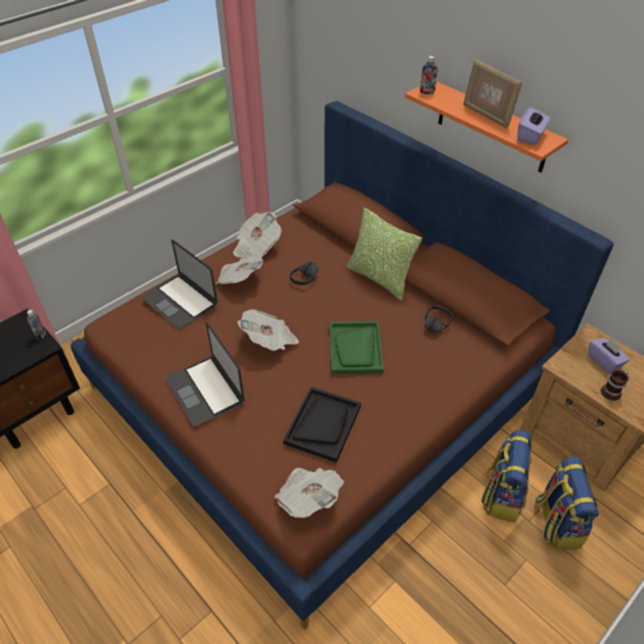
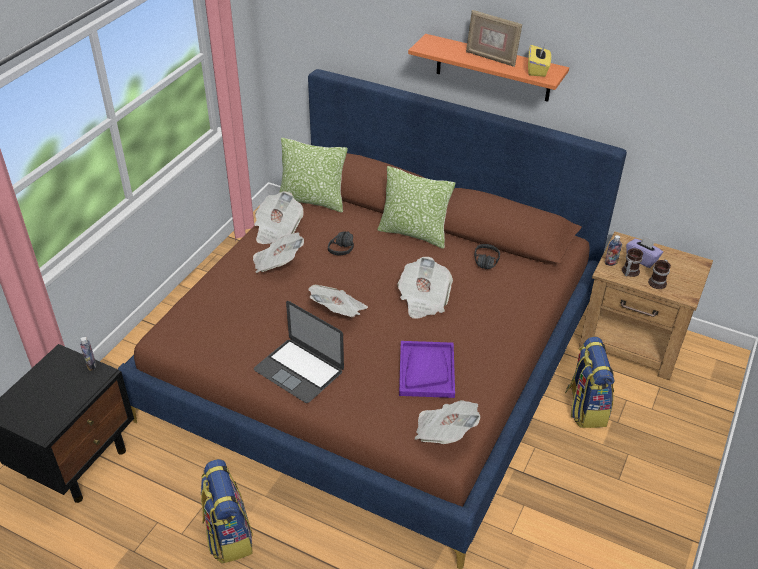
camera: 20 degrees left, 5 degrees down
laptop [142,240,218,329] -> none
black tray [283,387,361,463] -> purple tray [399,341,455,398]
green tray [330,321,384,374] -> newspaper [397,257,453,319]
bottle [420,56,438,94] -> bottle moved to [605,235,622,266]
purple tissue box [518,107,551,145] -> yellow tissue box [528,45,551,77]
backpack [534,457,599,550] -> backpack moved to [201,459,253,564]
none -> pillow [279,138,348,212]
none -> mug [622,248,643,277]

